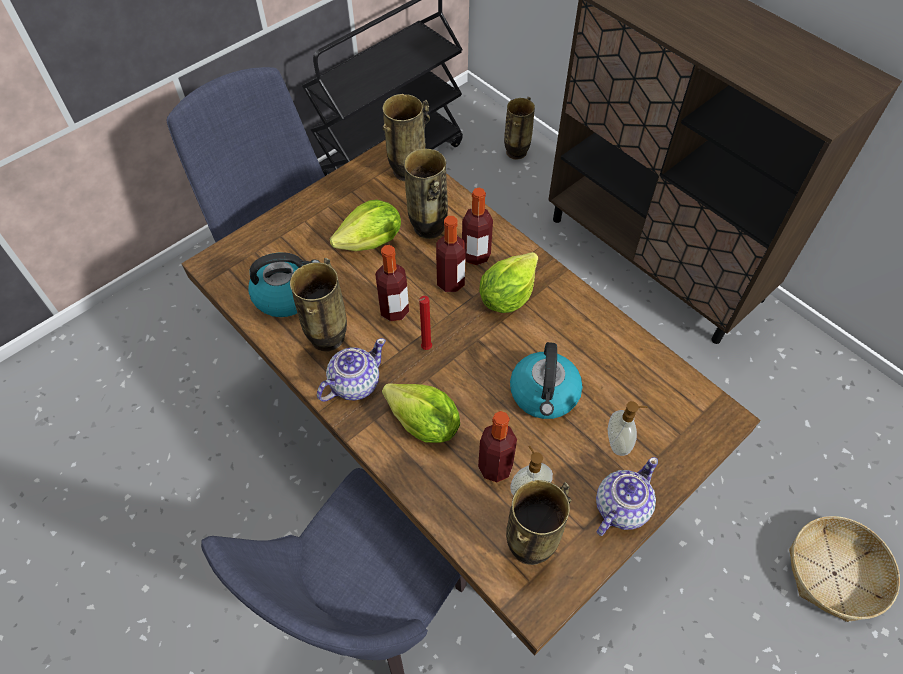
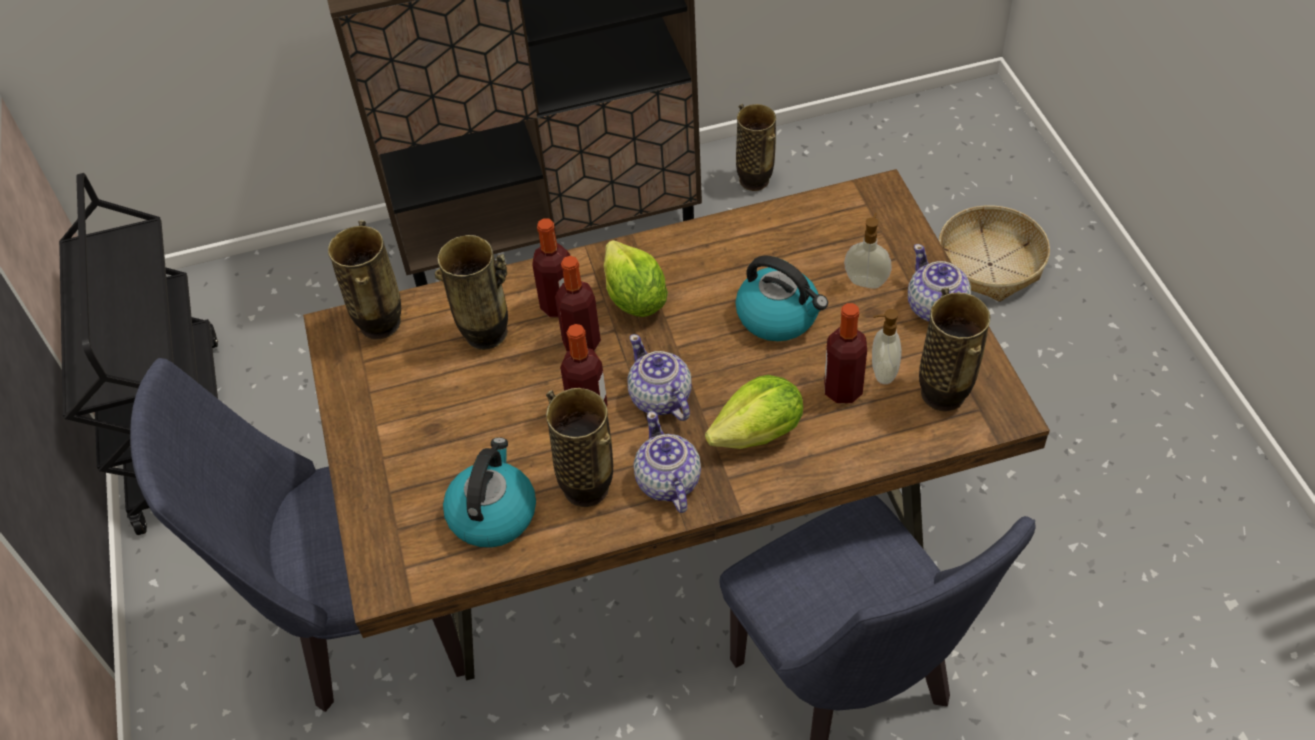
camera: 60 degrees left, 5 degrees down
lettuce [330,199,401,251] -> none
red candle [418,296,432,350] -> teapot [628,334,692,421]
vase [504,97,535,160] -> vase moved to [736,104,776,191]

